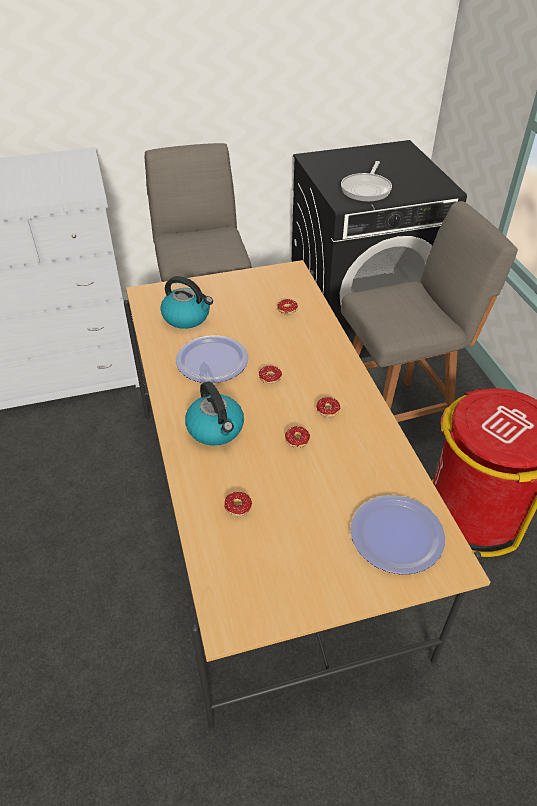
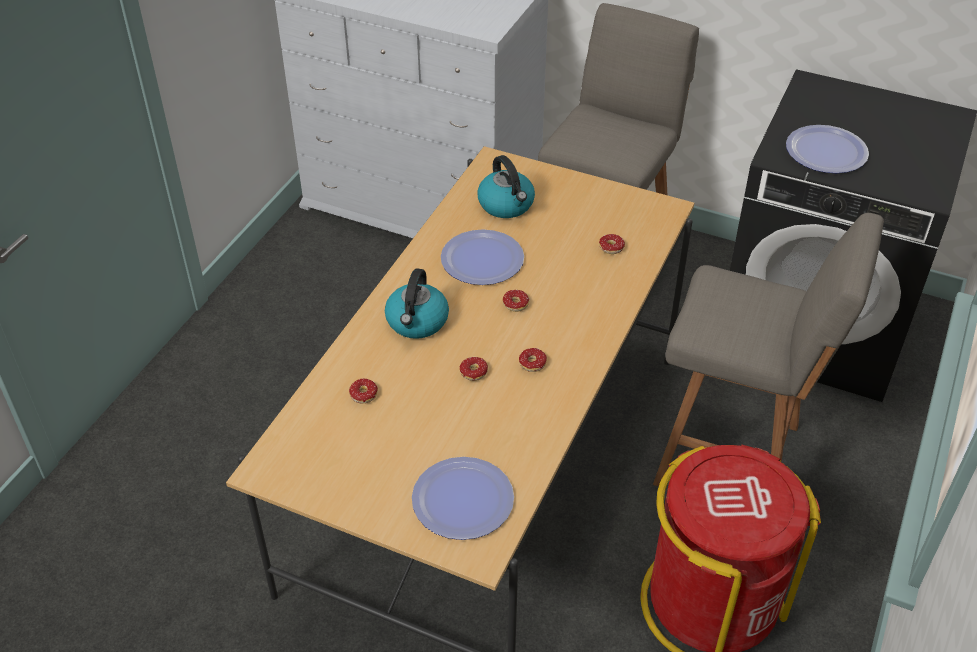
camera: 40 degrees right, 0 degrees up
frying pan [341,161,392,202] -> plate [786,125,869,173]

